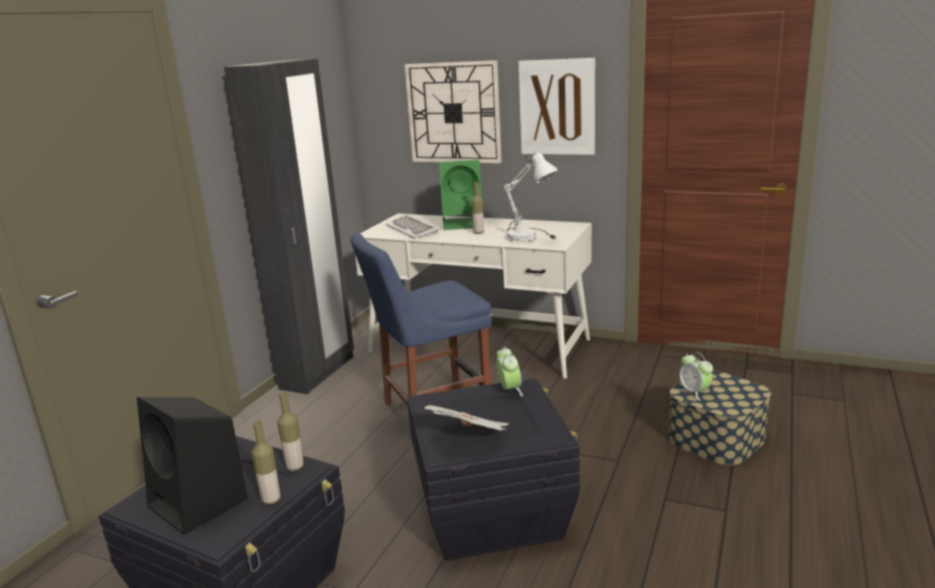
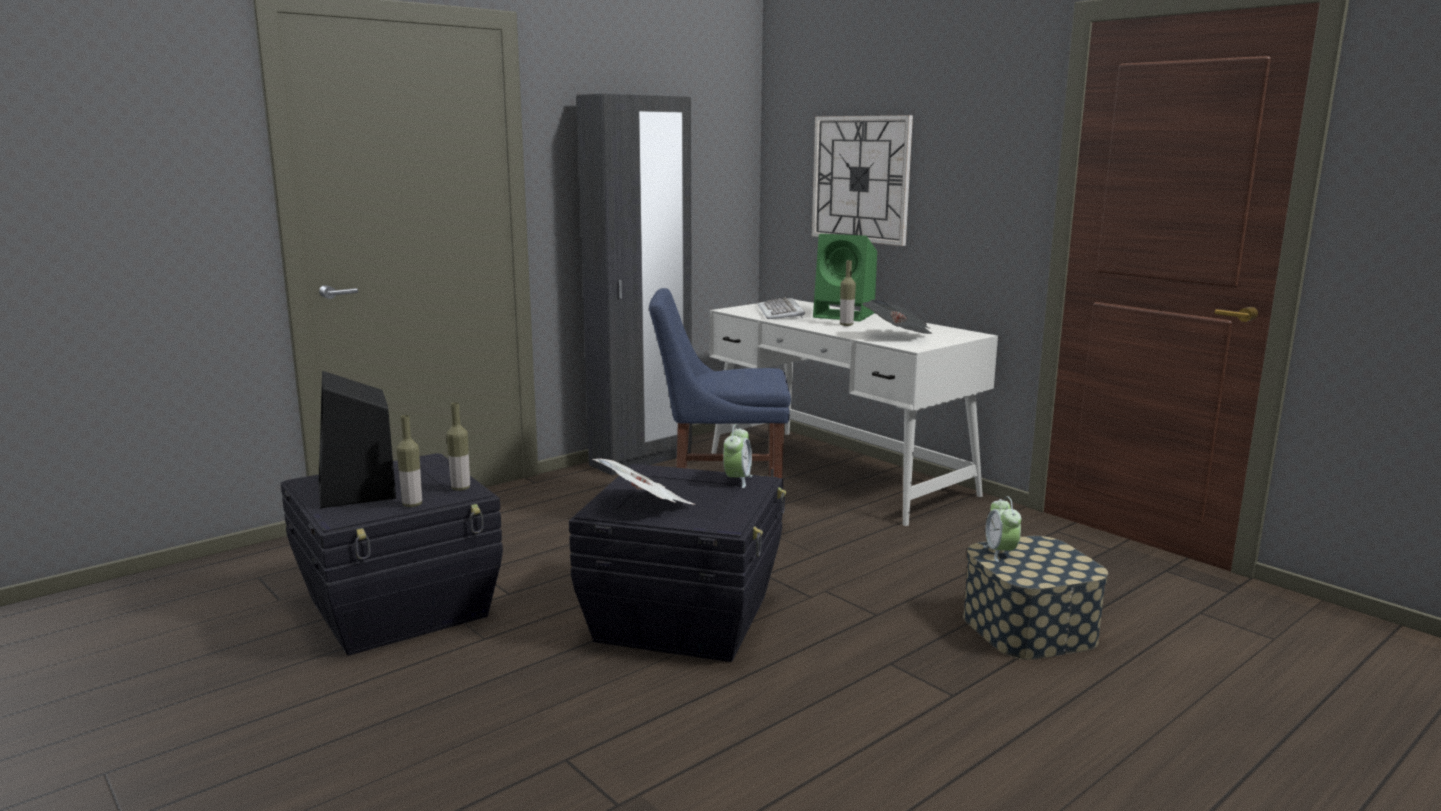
camera: 25 degrees right, 5 degrees down
white table lamp [503,151,558,242] -> newspaper [862,300,932,334]
picture [519,58,595,155] -> none

